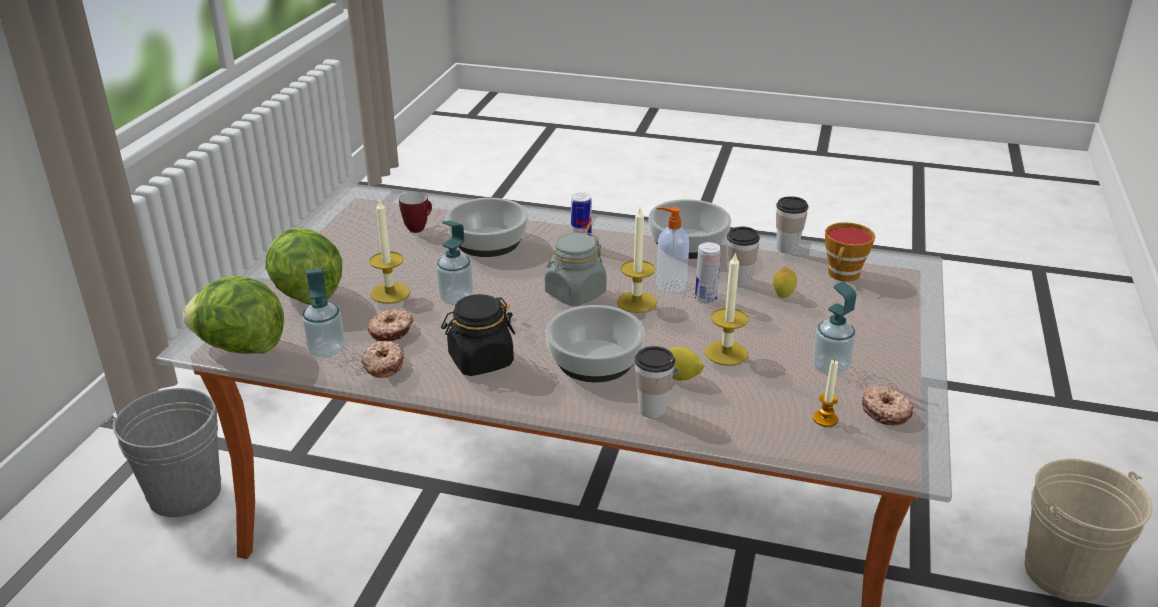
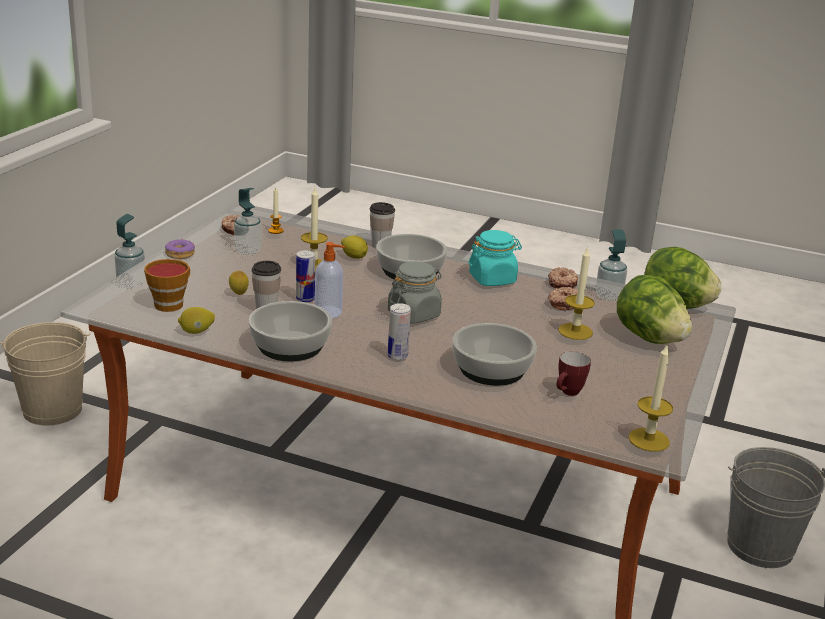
camera: 175 degrees left, 5 degrees down
soap dispenser [436,220,473,305] -> soap dispenser moved to [115,214,146,289]
black jar [441,294,515,376] -> turquoise jar [469,230,522,286]
candle [617,208,657,313] -> candle moved to [628,345,673,452]
cup [776,196,808,254] -> lemon [178,307,215,334]
none -> donut [165,239,195,259]

